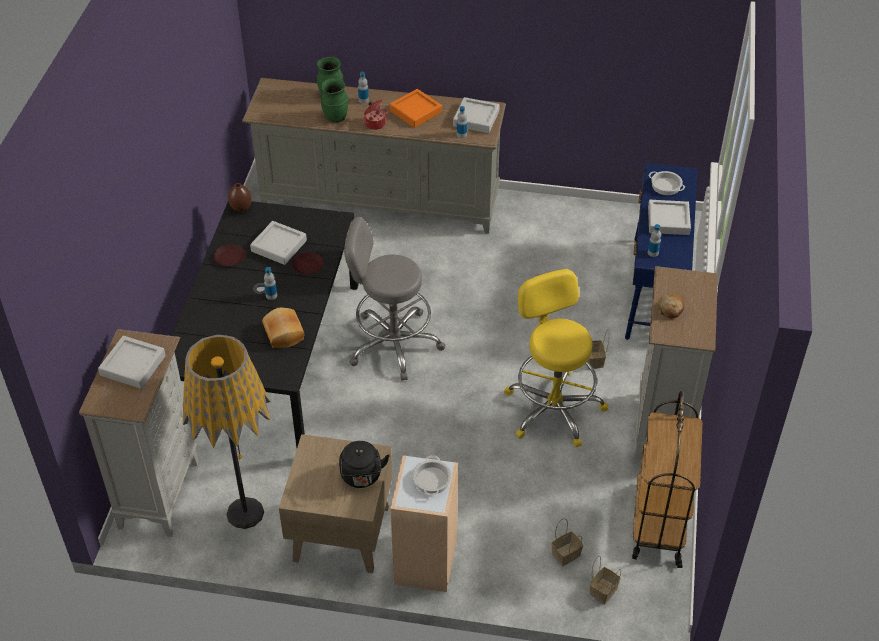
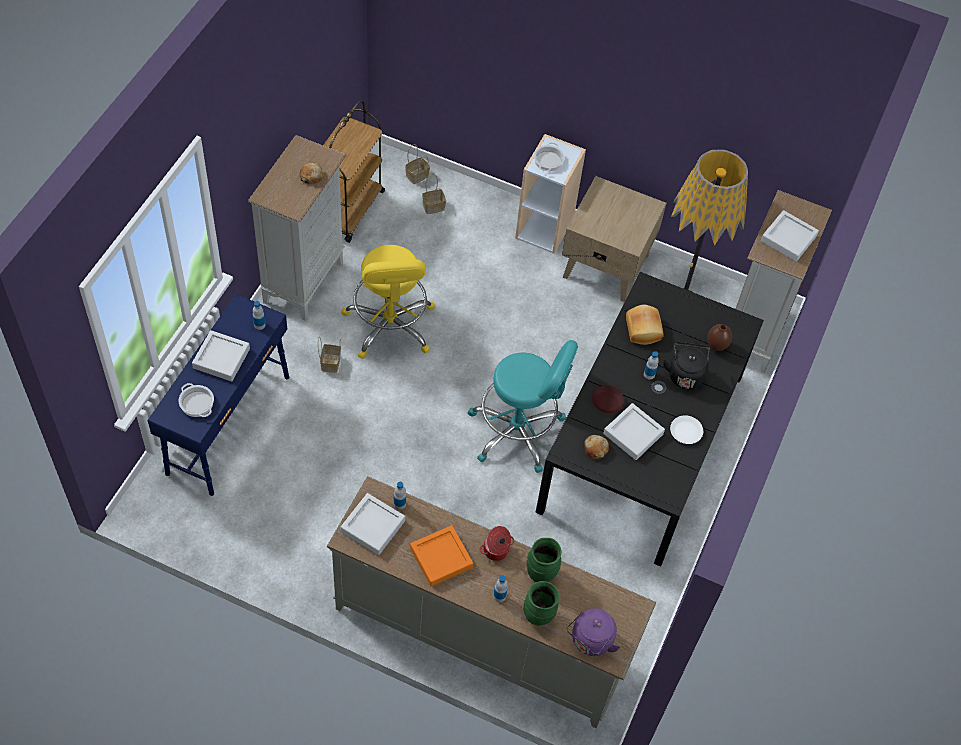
camera: 170 degrees left, 10 degrees up
brown plate [214,244,245,266] -> white plate [670,415,703,444]
brown vase [228,183,251,212] -> brown vase moved to [707,324,732,351]
black kettle [339,441,390,488] -> black kettle moved to [663,342,709,389]
grey stool [344,217,445,380] -> turquoise stool [468,340,578,473]
none -> purple kettle [567,608,620,656]
none -> bread [584,435,609,460]

